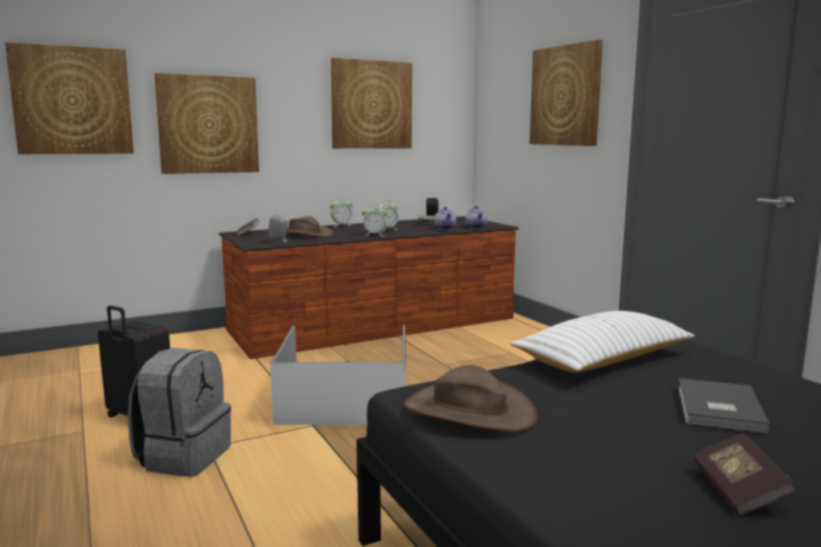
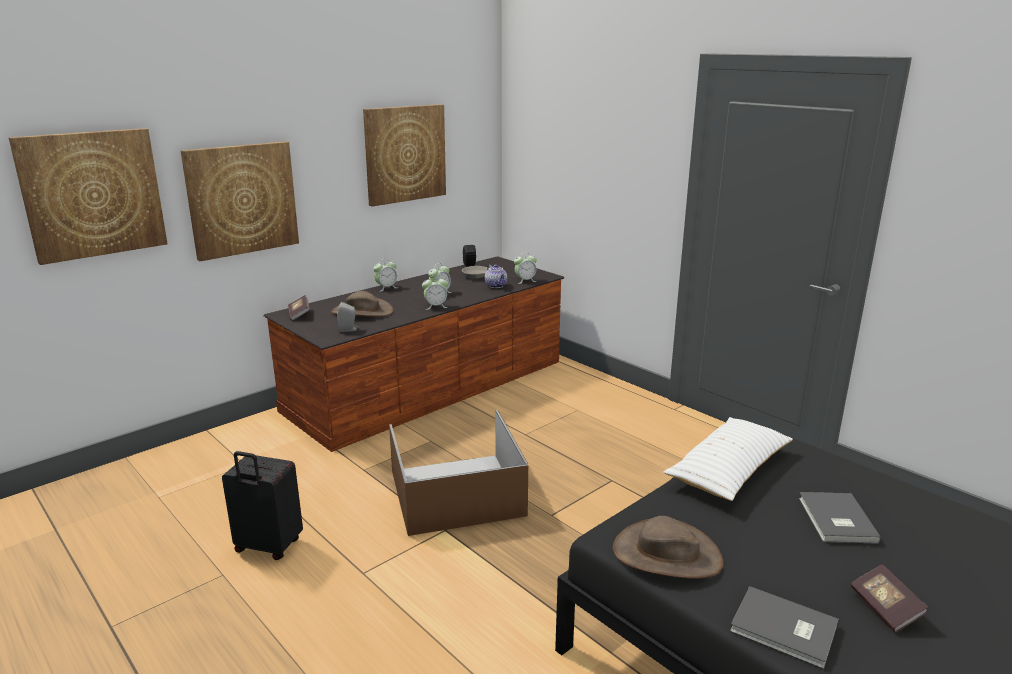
camera: 15 degrees left, 10 degrees up
grey backpack [128,348,231,477] -> none
white storage box [270,325,406,425] -> brown storage box [389,410,528,536]
teapot [465,206,487,229] -> alarm clock [514,252,537,284]
picture [530,40,603,146] -> none
none -> grey book [730,586,838,669]

